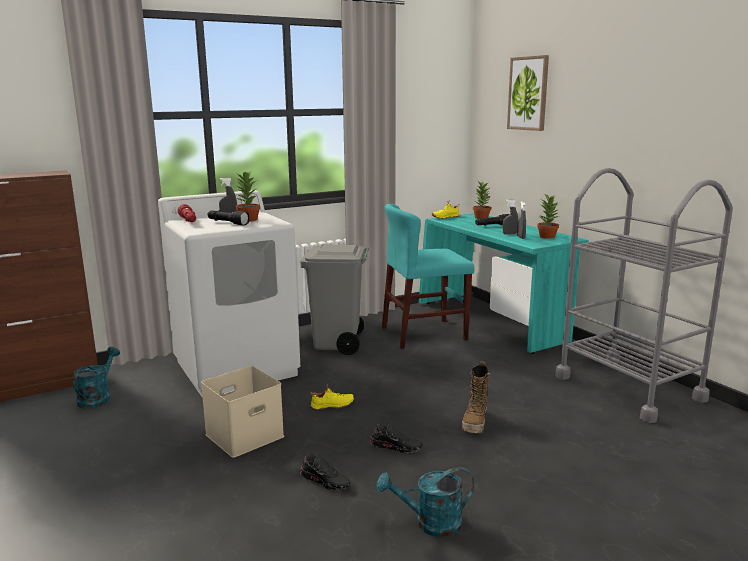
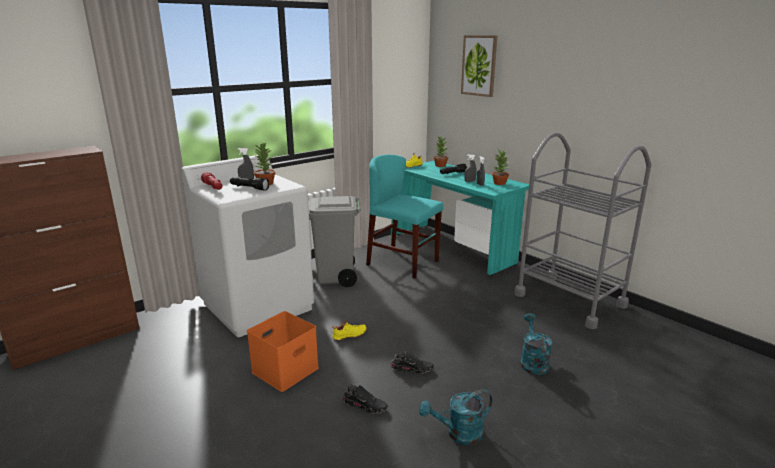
camera: 10 degrees left, 5 degrees up
turquoise watering can [73,347,120,409] -> turquoise watering can moved to [520,313,552,375]
beige storage box [201,366,284,458] -> orange storage box [247,311,319,392]
turquoise chair [382,204,474,349] -> turquoise chair turned 60 degrees clockwise [366,154,443,279]
boot [462,361,490,433] -> none

